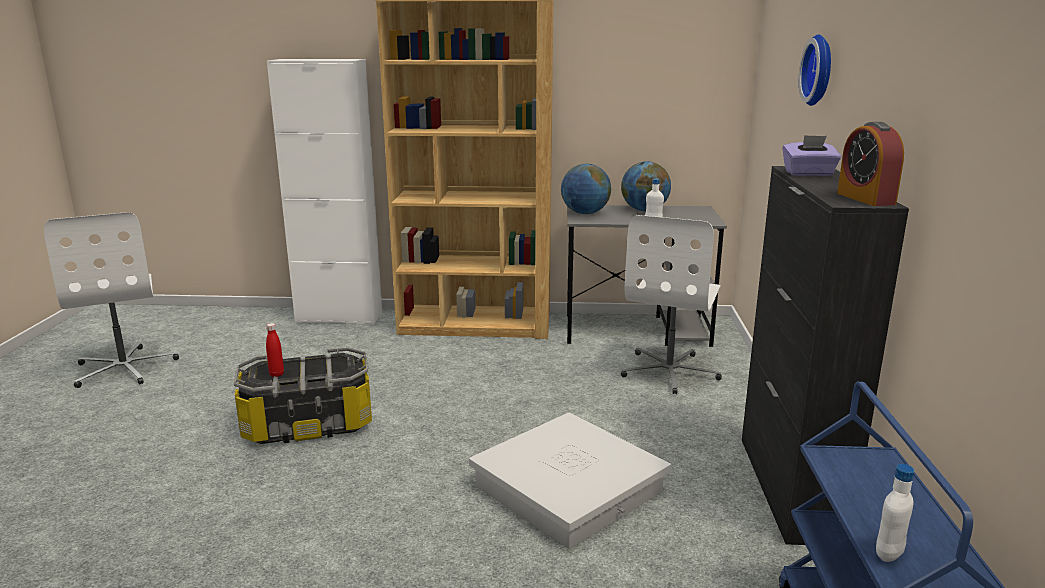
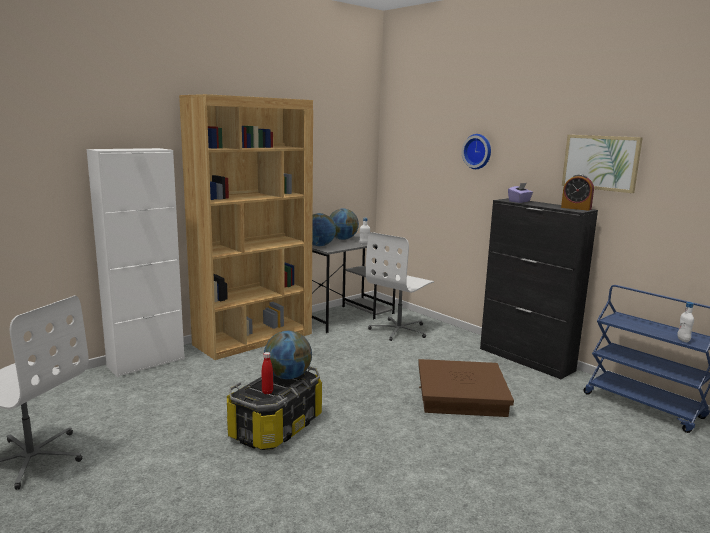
camera: 45 degrees left, 5 degrees down
white storage box [469,413,671,549] -> brown storage box [418,359,514,417]
white office chair [621,215,722,394] -> white office chair turned 60 degrees clockwise [365,232,434,341]
none -> globe [264,331,312,379]
none -> picture [562,135,643,193]

